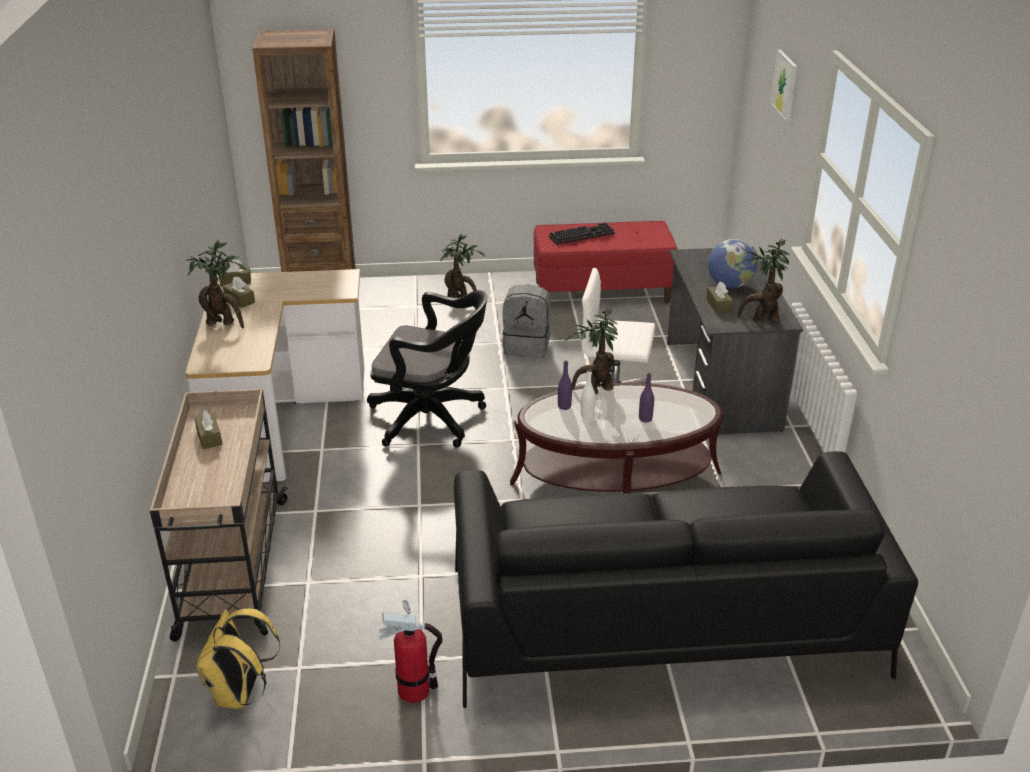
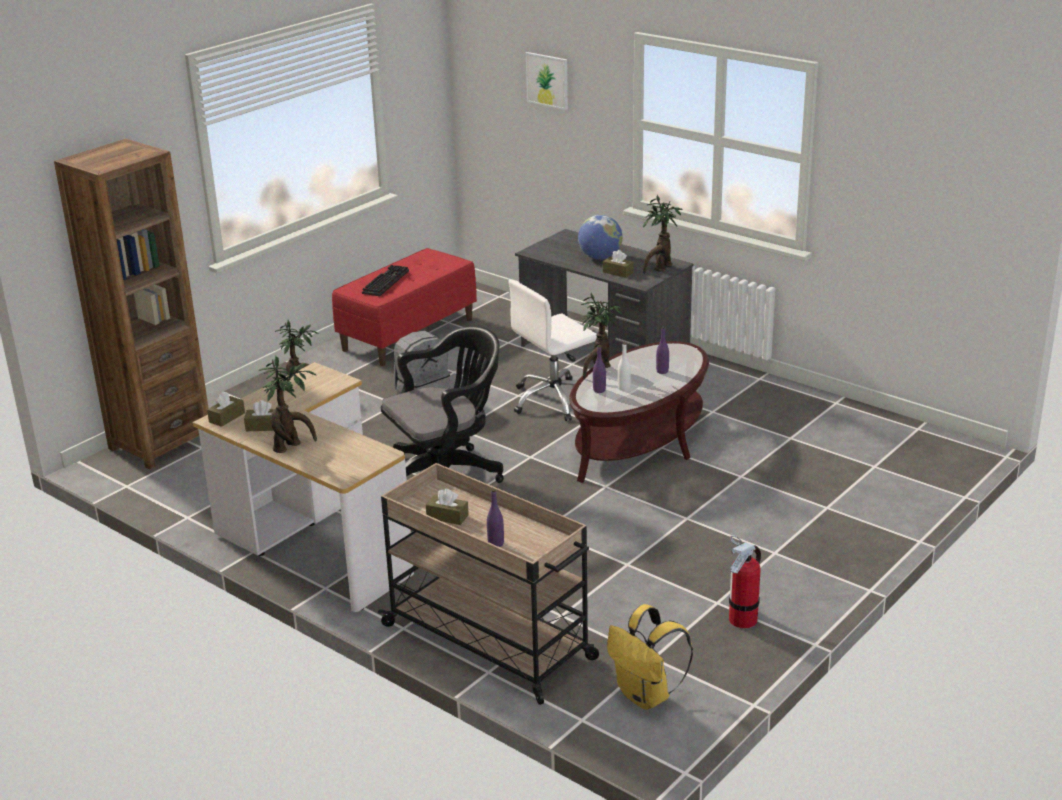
camera: 45 degrees left, 5 degrees down
black sofa [454,451,918,708] -> none
none -> purple bottle [487,489,504,547]

